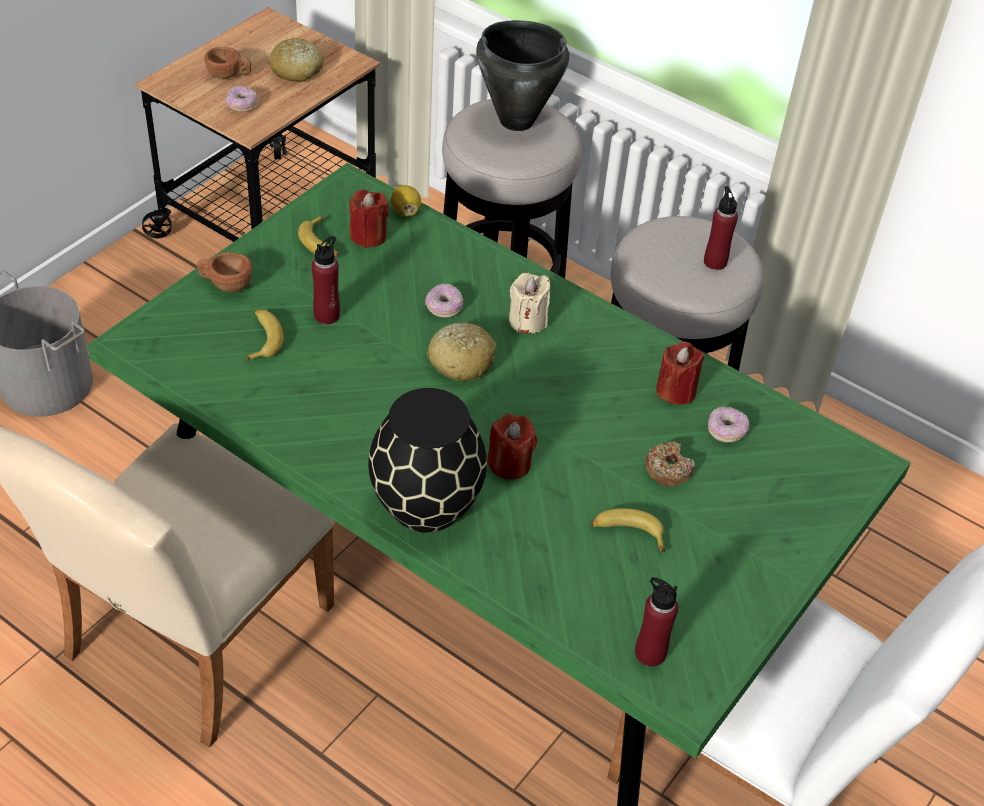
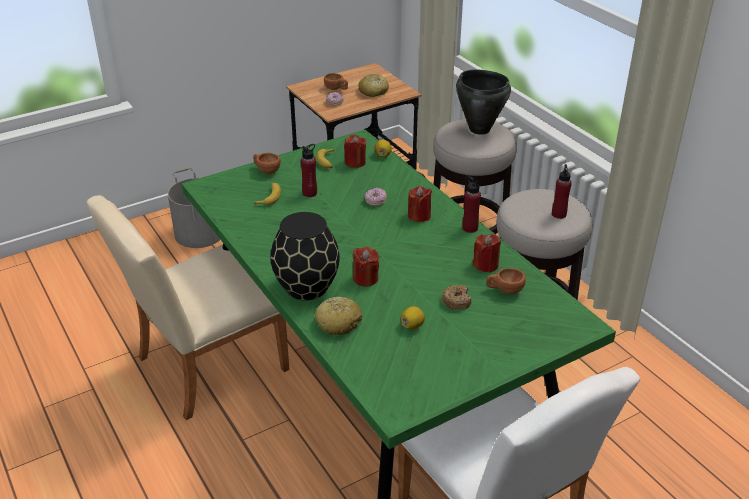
camera: 25 degrees right, 10 degrees down
bread [427,322,497,381] -> bread moved to [315,297,362,335]
beige candle [509,273,550,334] -> red candle [408,186,432,222]
banana [591,508,666,552] -> lemon [401,306,425,329]
red bottle [635,577,678,667] -> red bottle moved to [462,176,481,233]
donut [708,407,750,442] -> brown cup [487,268,526,294]

